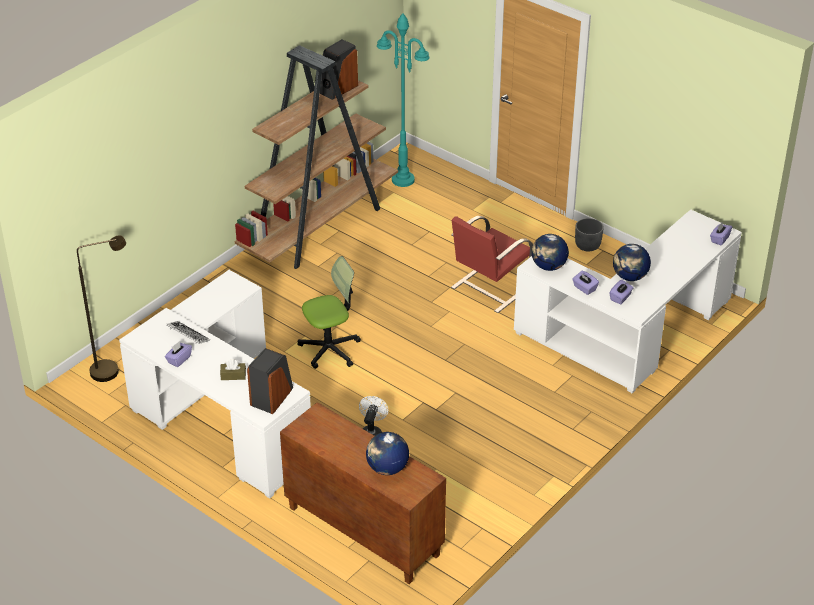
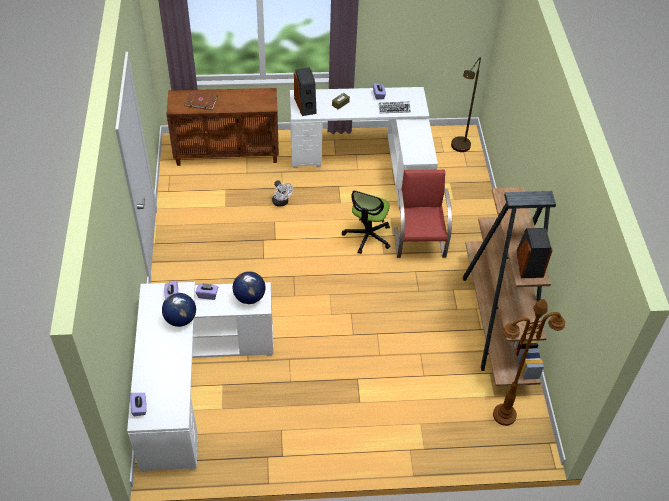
camera: 135 degrees right, 10 degrees up
globe [366,432,409,475] -> brown book [184,91,218,110]
turquoise floor lamp [377,13,430,187] -> brown floor lamp [493,299,565,426]
red chair [451,216,533,313] -> red chair moved to [394,170,452,258]
grey planter [575,218,604,251] -> none

